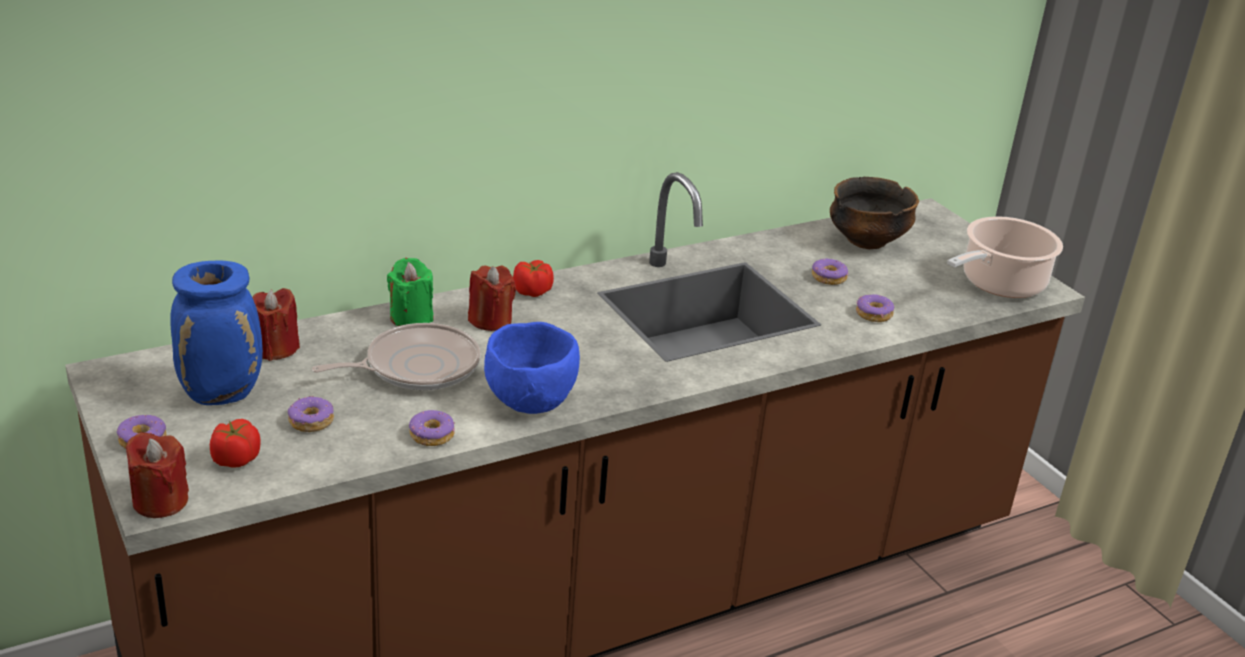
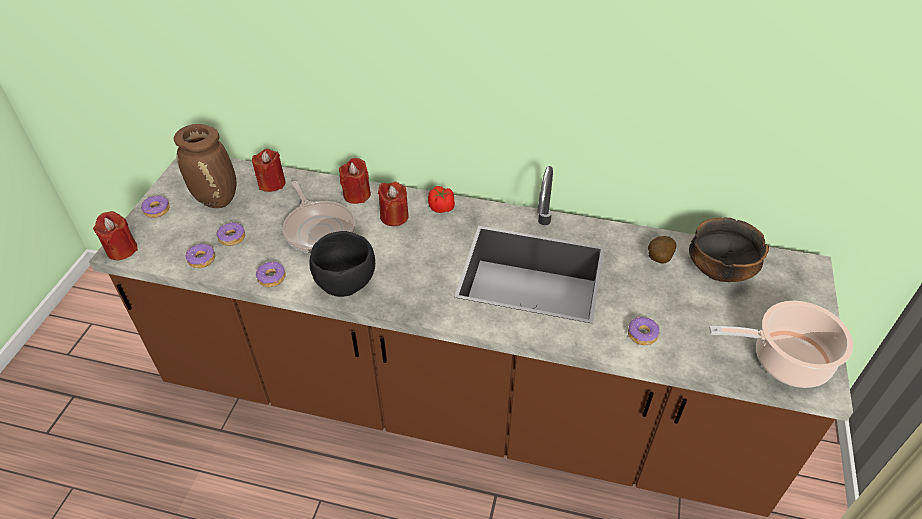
camera: 45 degrees right, 15 degrees up
blue vase [170,260,263,405] -> brown vase [174,124,237,208]
tomato [210,419,261,468] -> none
frying pan [312,323,481,390] -> frying pan turned 45 degrees clockwise [283,181,356,253]
green candle [387,258,434,326] -> red candle [339,158,371,204]
blue bowl [484,322,580,414] -> black bowl [310,231,375,297]
donut [812,259,849,285] -> donut moved to [185,244,215,268]
none -> potato [648,236,676,264]

